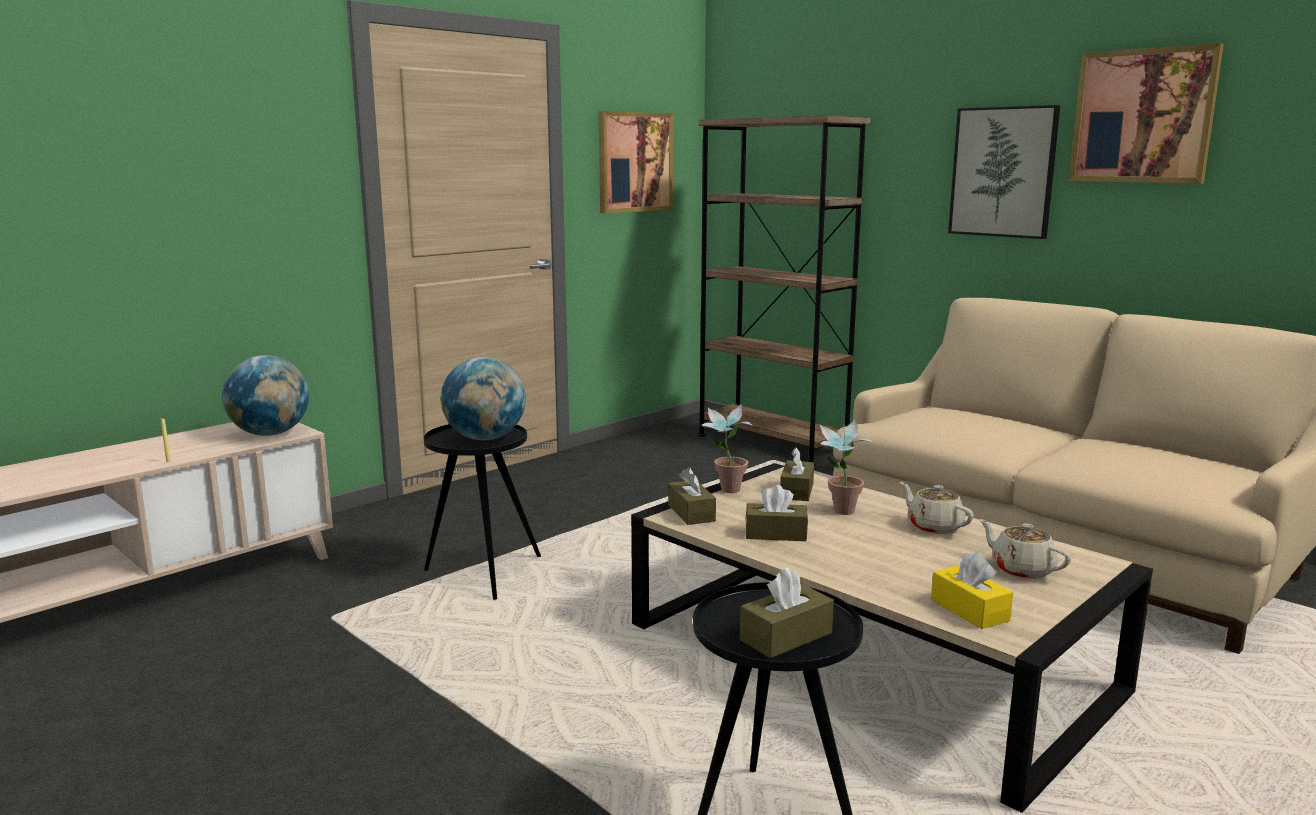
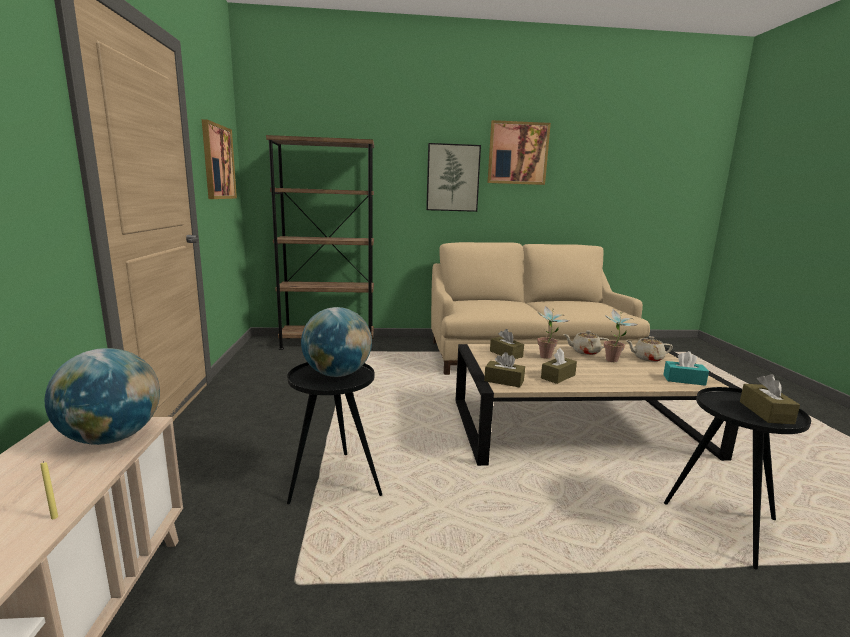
camera: 50 degrees left, 0 degrees up
potted plant [701,405,754,493] -> potted plant moved to [603,309,638,362]
yellow tissue box [931,552,1013,629] -> turquoise tissue box [663,351,709,386]

